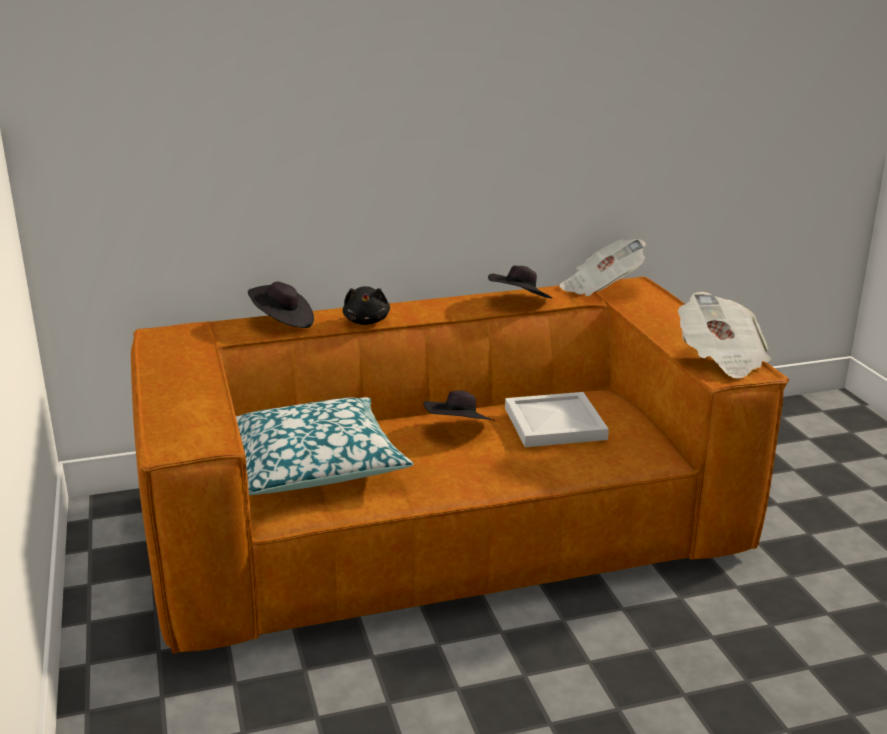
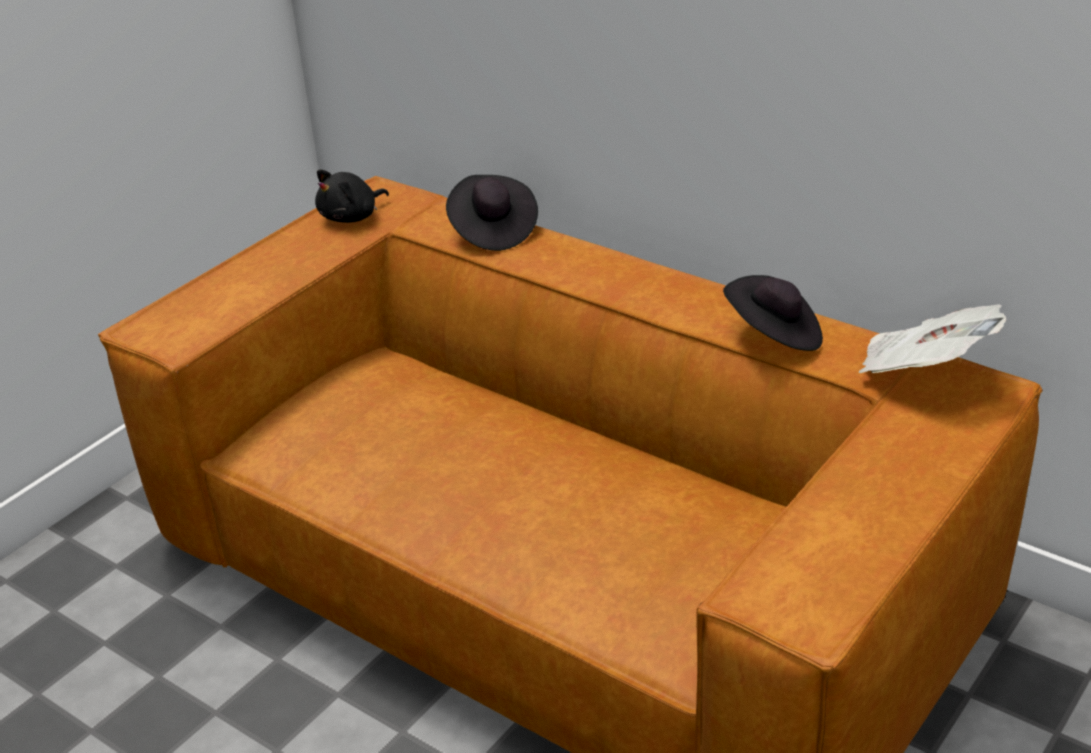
camera: 55 degrees right, 10 degrees up
pillow [236,397,414,495] -> none
black plush toy [343,286,390,325] -> black plush toy moved to [315,169,389,223]
black hat [423,390,495,421] -> none
white tray [505,392,609,447] -> none
newspaper [678,292,771,379] -> none

